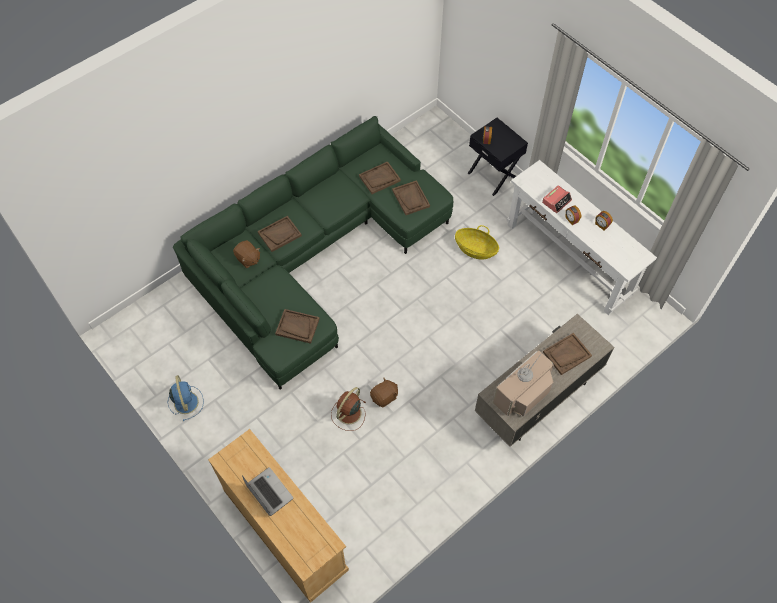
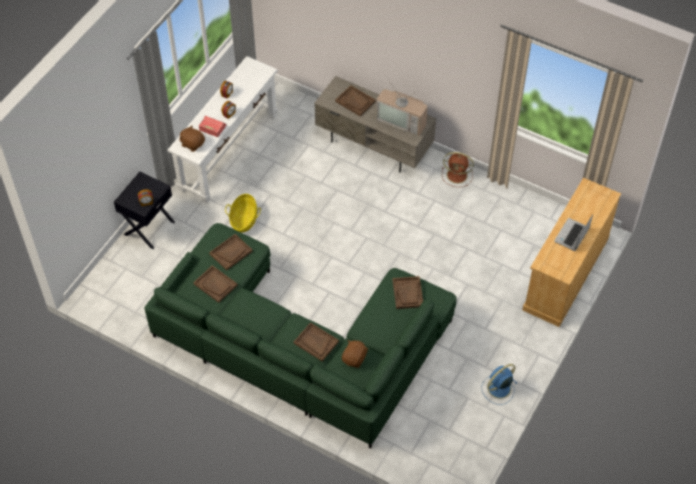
camera: 110 degrees left, 5 degrees down
brown fan [331,387,365,431] -> brown fan moved to [442,152,474,187]
brown plush toy [370,378,398,407] -> brown plush toy moved to [179,125,205,152]

